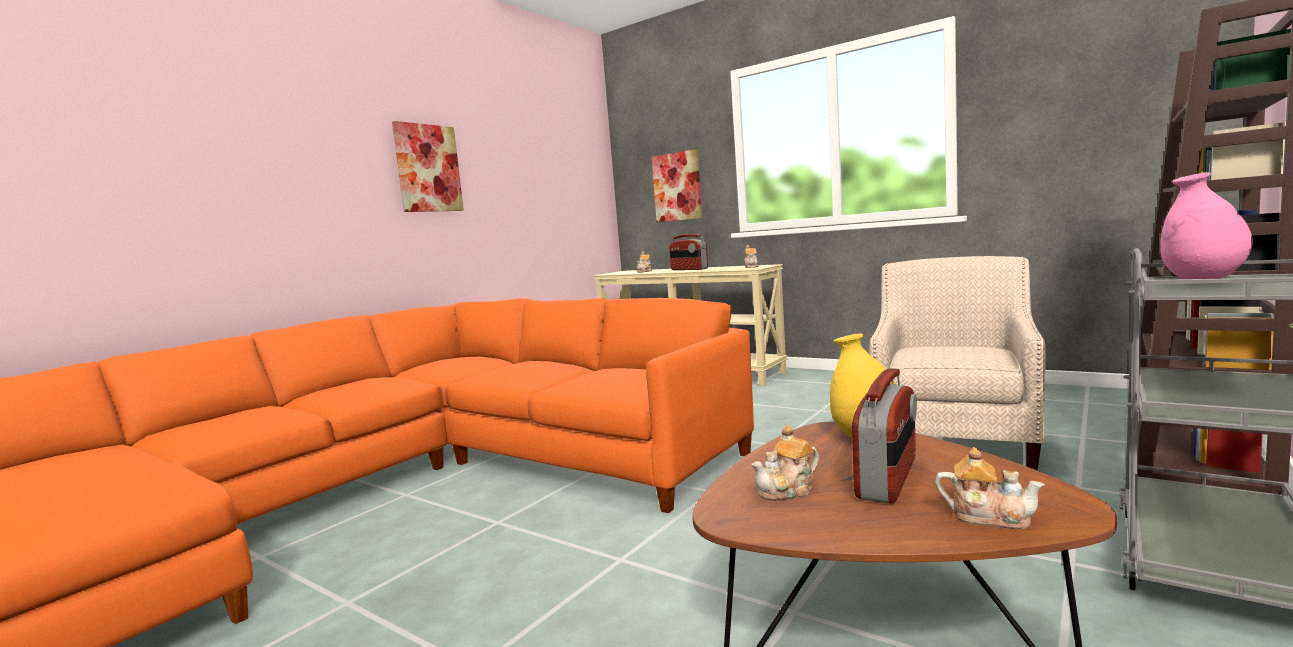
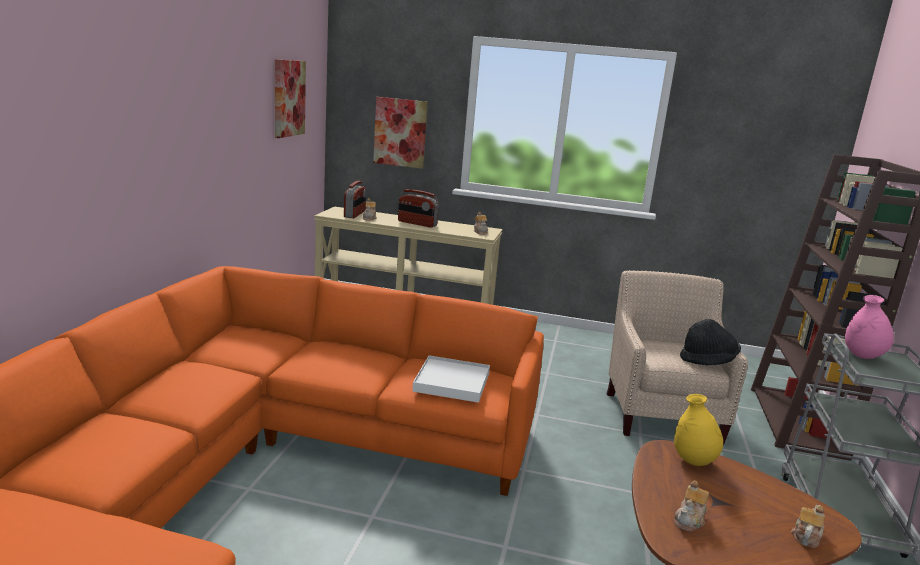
camera: 25 degrees left, 10 degrees up
picture [392,121,464,212] -> picture moved to [275,59,306,138]
radio [852,368,917,503] -> radio moved to [344,181,366,218]
teapot [935,447,1045,529] -> teapot turned 60 degrees counterclockwise [791,505,825,548]
none -> white tray [412,355,490,403]
none -> black hat [680,319,741,365]

